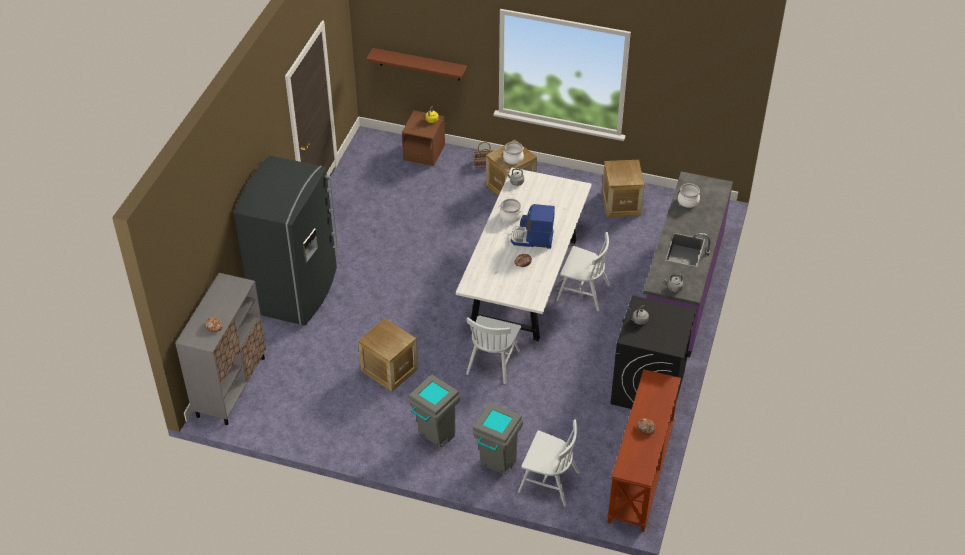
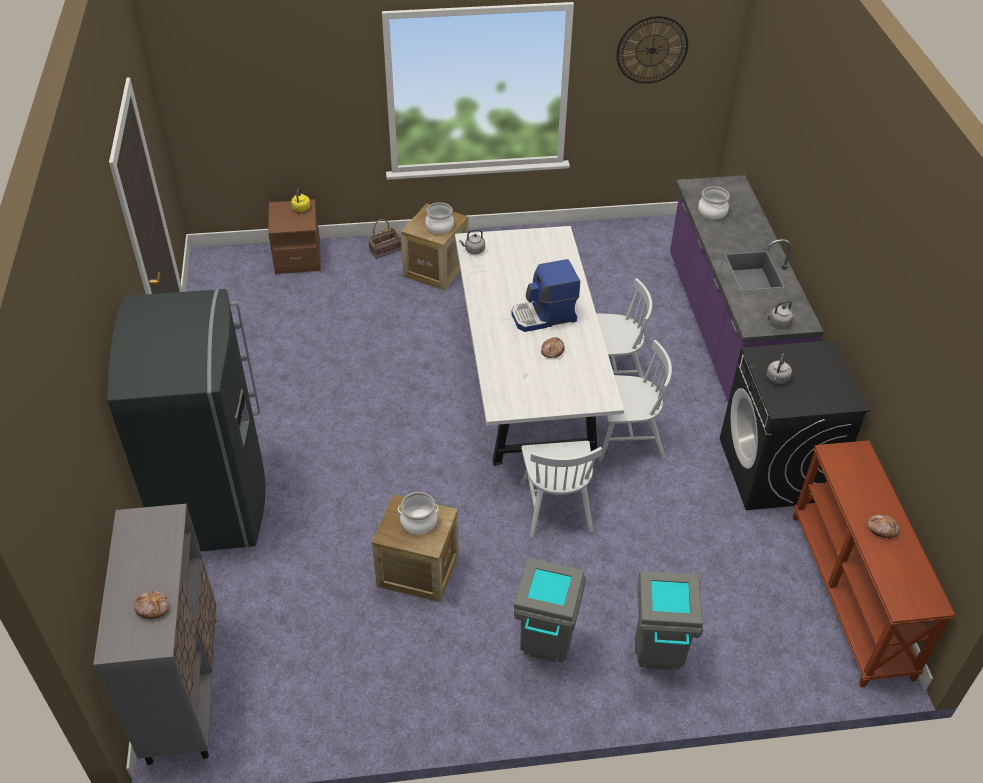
camera: 25 degrees left, 0 degrees up
brown shelf [366,48,467,81] -> none
cooking pot [499,199,522,223] -> cooking pot moved to [398,492,439,534]
white chair [518,420,580,506] -> white chair moved to [599,340,672,461]
crate [602,160,645,217] -> none
none -> wall clock [617,16,688,84]

